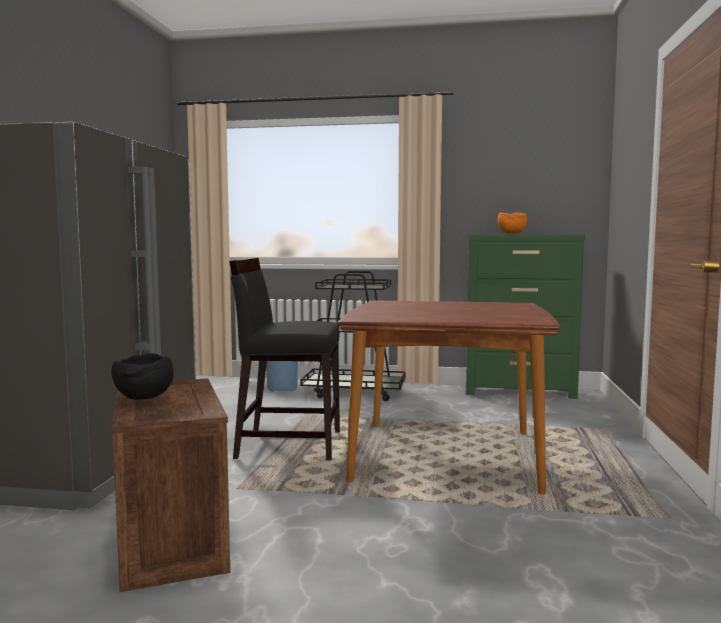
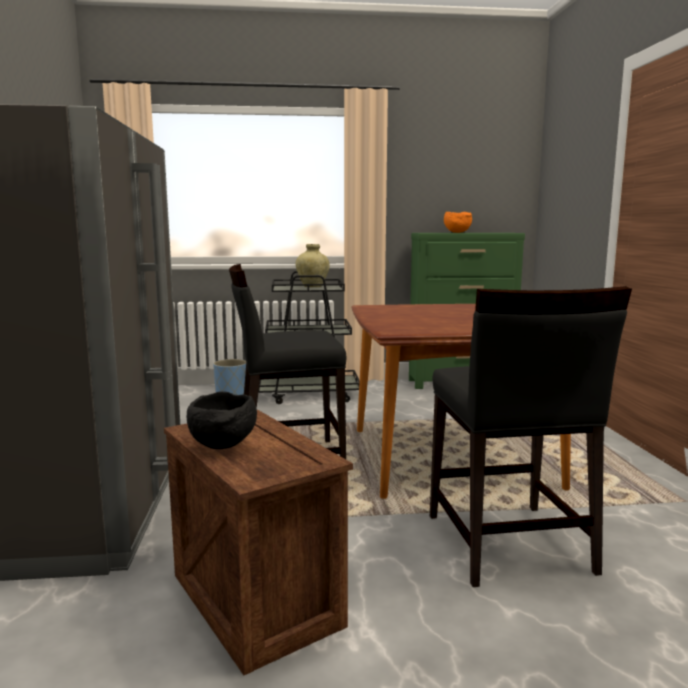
camera: 15 degrees left, 5 degrees up
none -> beige vase [296,244,330,287]
none -> black chair [430,286,632,587]

